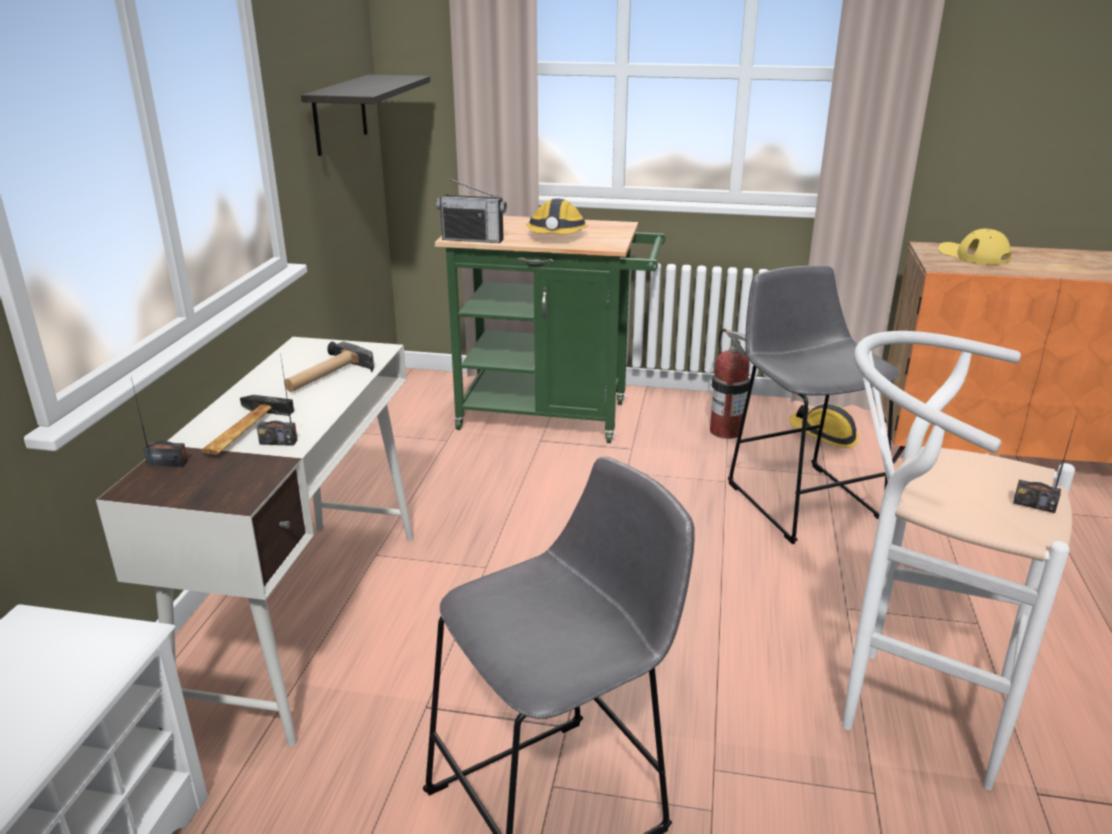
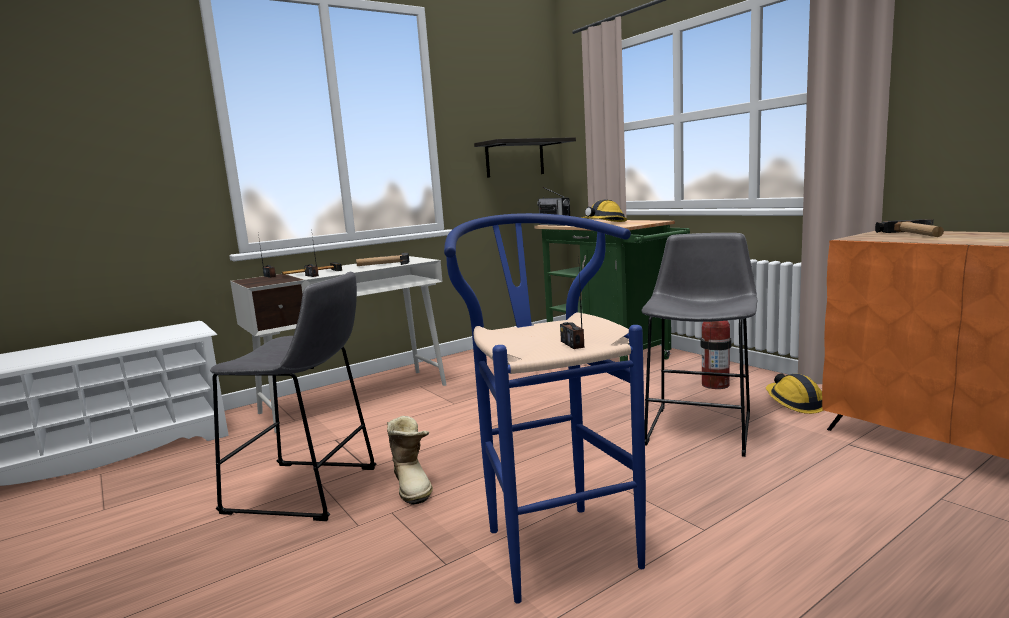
camera: 45 degrees right, 15 degrees down
white stool [842,331,1075,790] -> blue stool [444,213,646,603]
yellow cap [939,229,1011,265] -> hammer [875,219,944,237]
none -> boot [387,416,433,505]

